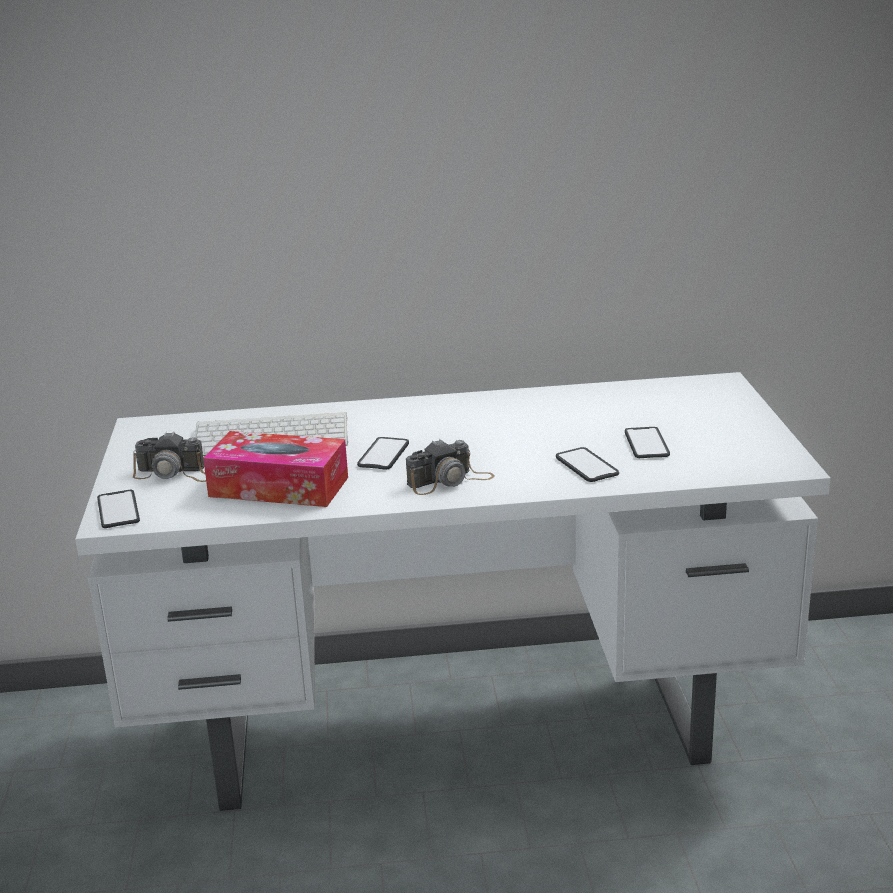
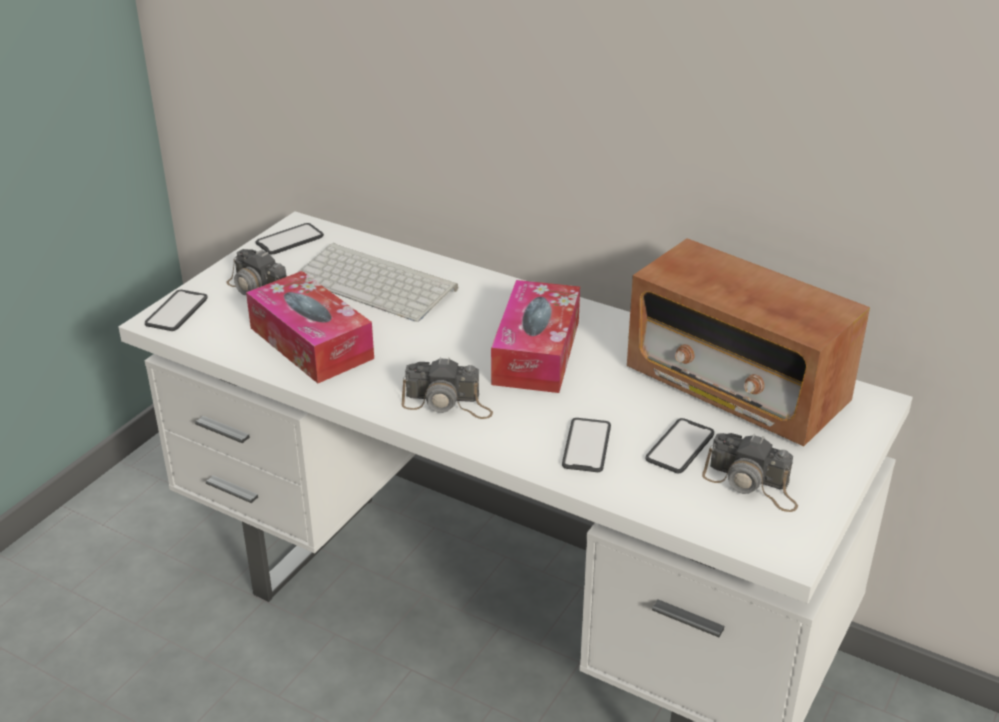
camera: 35 degrees right, 10 degrees up
phone [357,437,409,470] -> phone moved to [255,223,324,254]
none -> tissue box [491,280,580,393]
none -> radio [627,238,870,446]
none -> camera [702,433,798,512]

